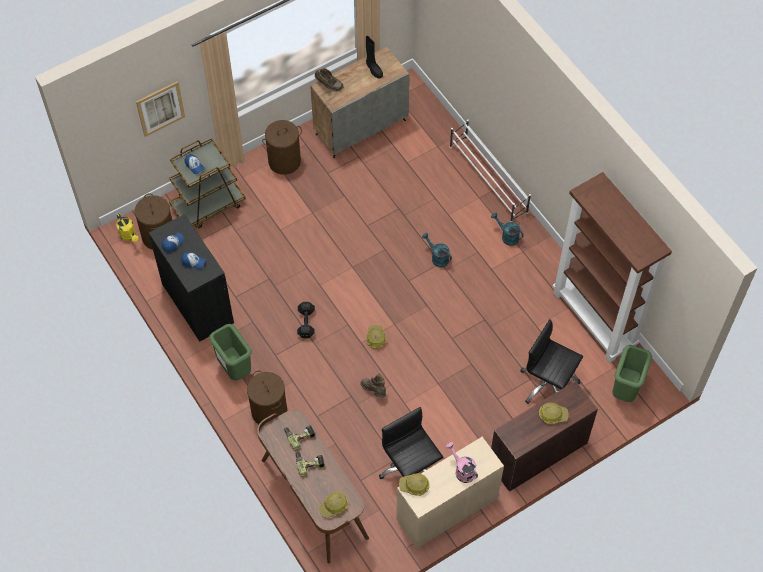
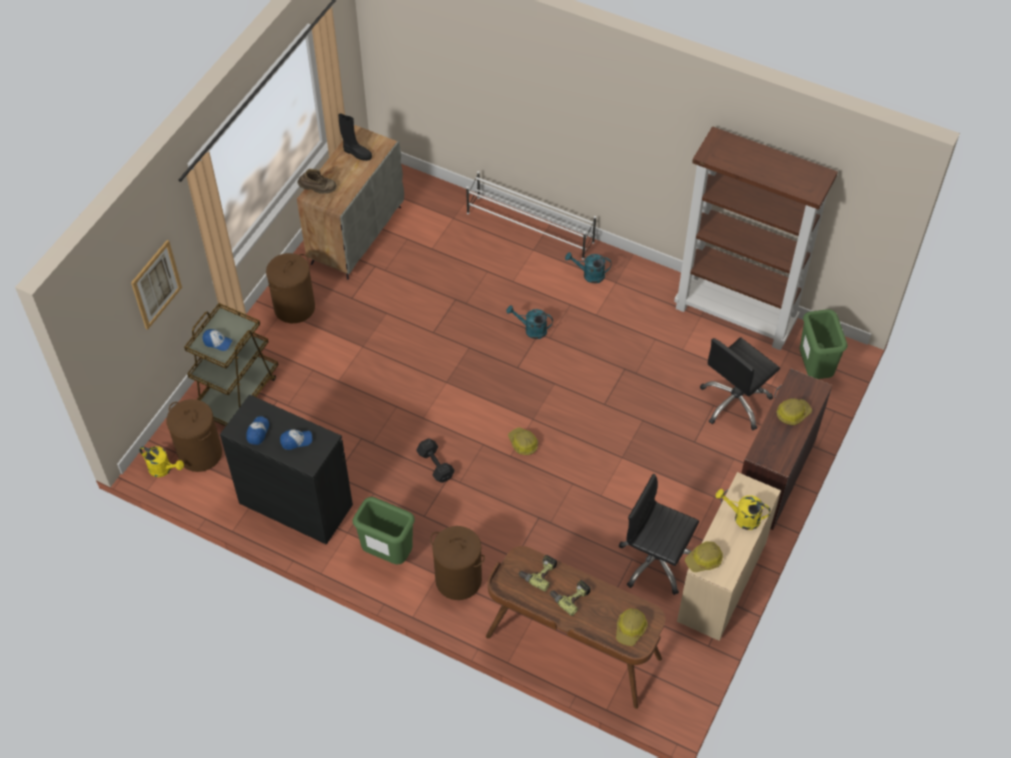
camera: 30 degrees left, 5 degrees down
brown boot [360,373,386,398] -> none
pink watering can [446,442,478,483] -> yellow watering can [716,489,771,530]
black office chair [520,319,583,404] -> black office chair turned 45 degrees counterclockwise [700,337,780,430]

